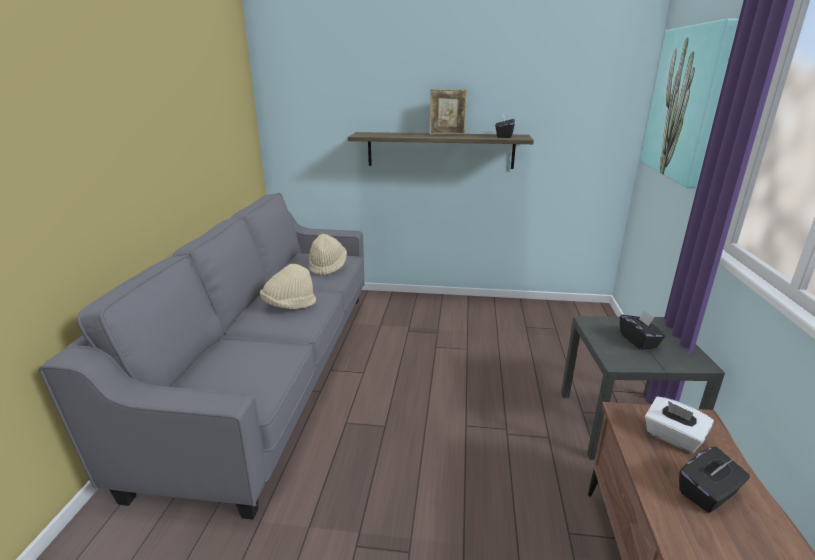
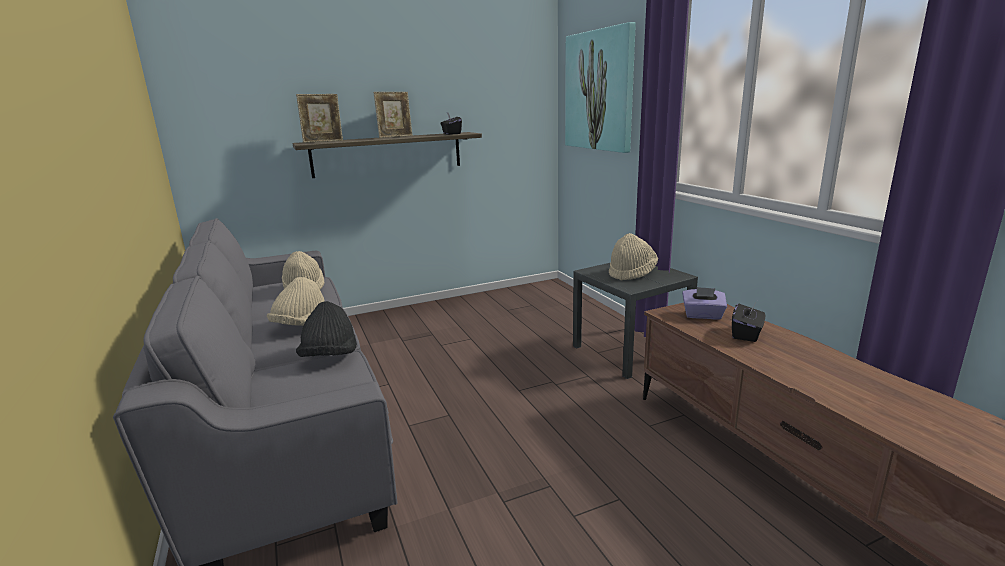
camera: 30 degrees left, 5 degrees down
black tissue box [620,310,665,350] -> beige hat [609,233,658,281]
white tissue box [645,396,714,453] -> purple tissue box [682,287,727,319]
none -> picture frame [296,94,343,143]
none -> black hat [296,301,357,357]

